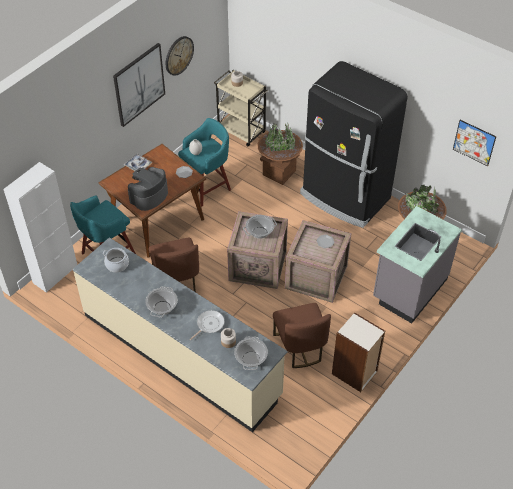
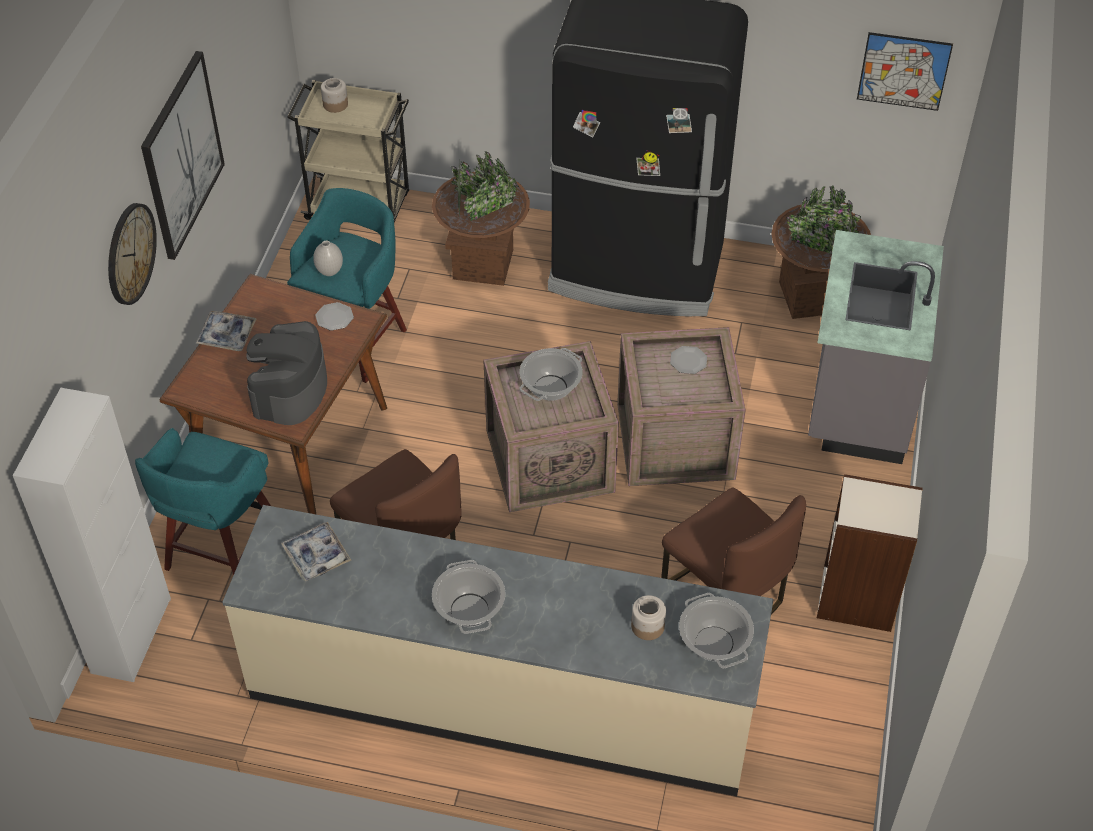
camera: 25 degrees left, 0 degrees up
cooking pot [103,248,129,272] -> tray [281,522,351,582]
wall clock [166,36,194,76] -> wall clock moved to [108,203,157,305]
frying pan [190,310,224,340] -> none

